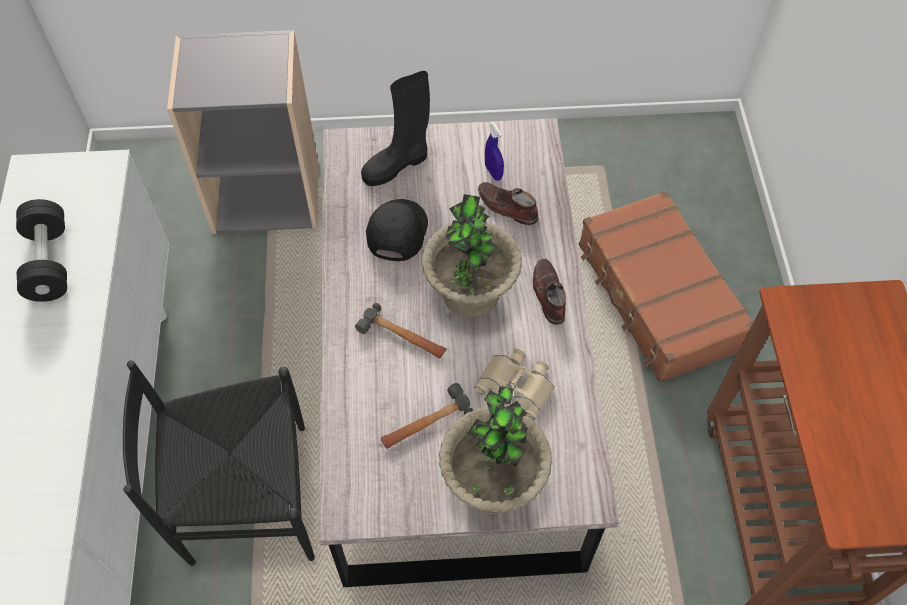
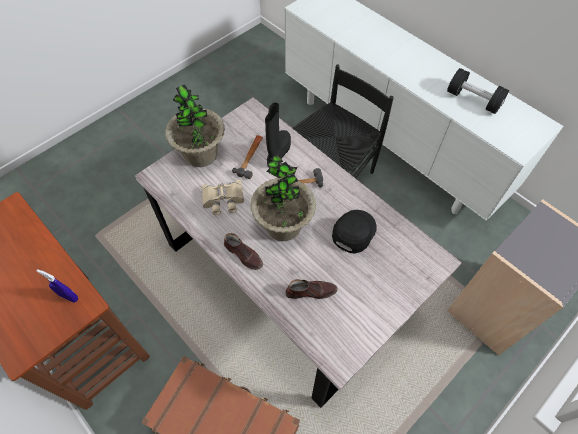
camera: 140 degrees right, 0 degrees up
black boot [361,71,430,186] -> black boot moved to [265,103,291,168]
black cap [366,199,428,261] -> black cap turned 120 degrees counterclockwise [332,210,377,253]
blue spray bottle [485,123,504,181] -> blue spray bottle moved to [37,269,78,303]

